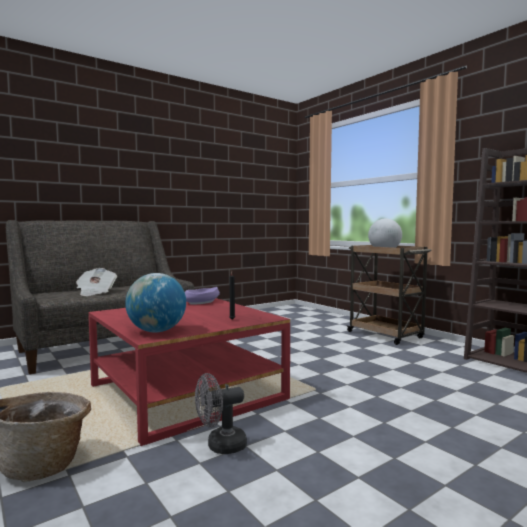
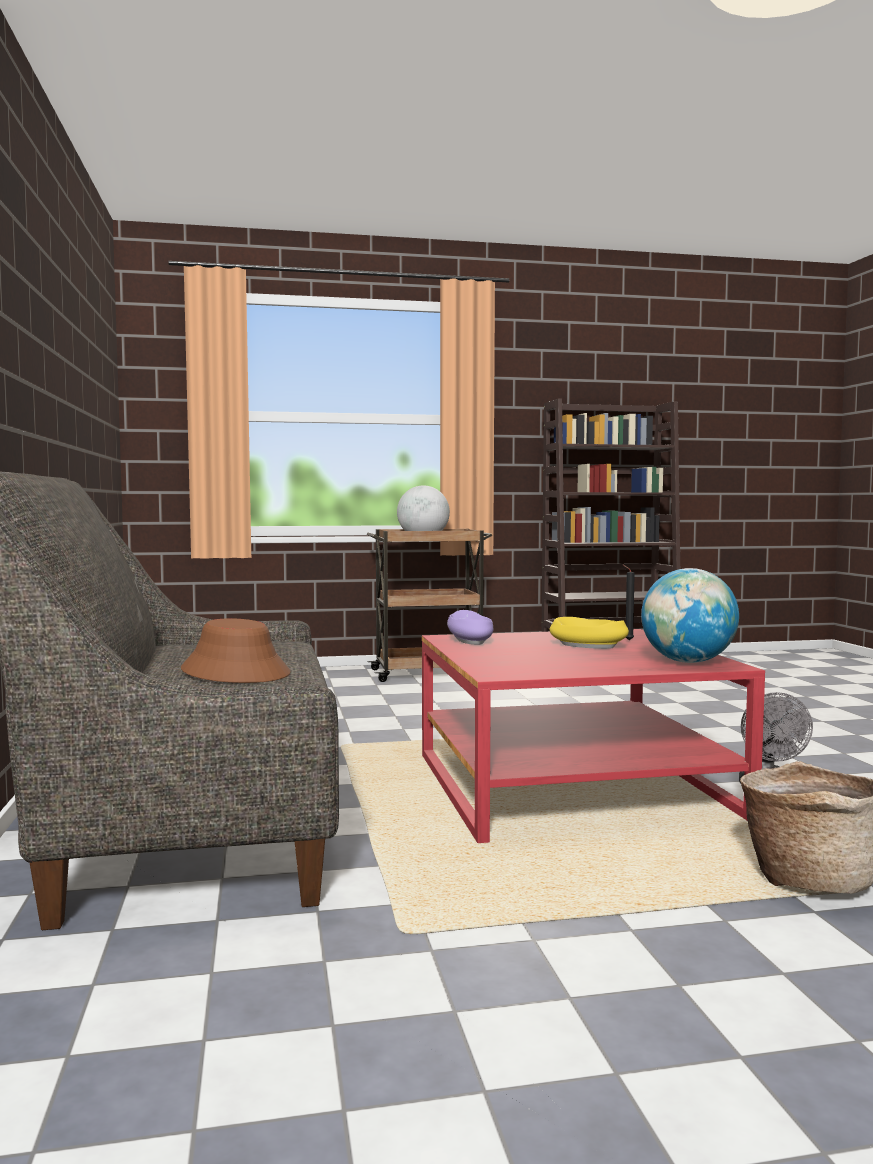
camera: 65 degrees left, 0 degrees up
newspaper [76,268,117,296] -> brown hat [181,618,291,683]
none -> yellow bowl [550,617,629,649]

